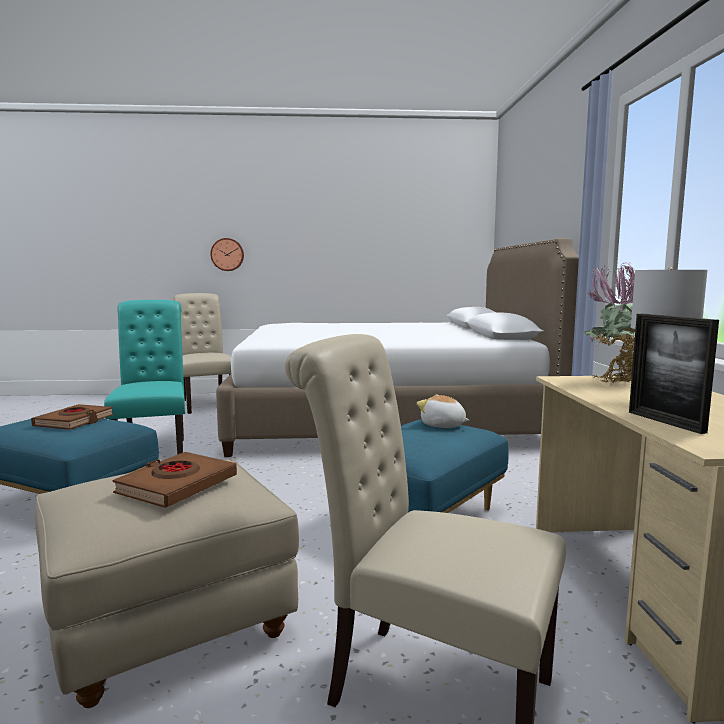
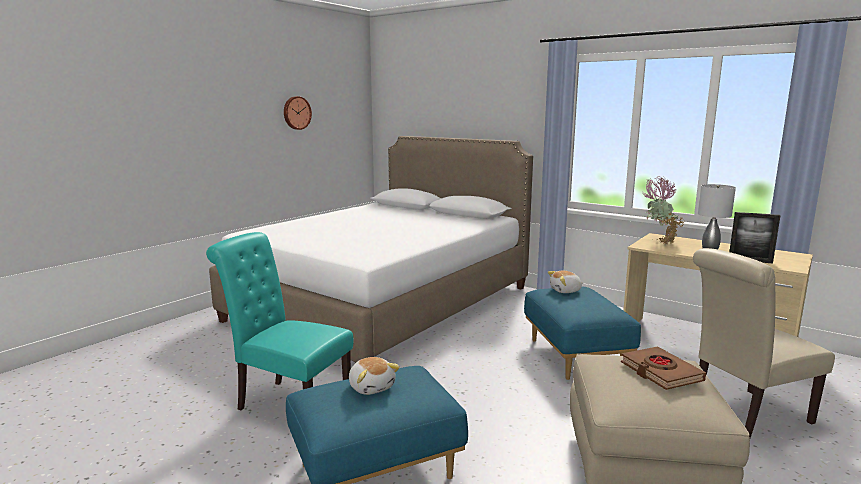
camera: 50 degrees left, 5 degrees up
brown book [31,404,114,430] -> plush toy [349,357,400,395]
beige chair [174,293,231,414] -> none
wall clock [210,238,244,271] -> wall clock moved to [284,96,312,130]

